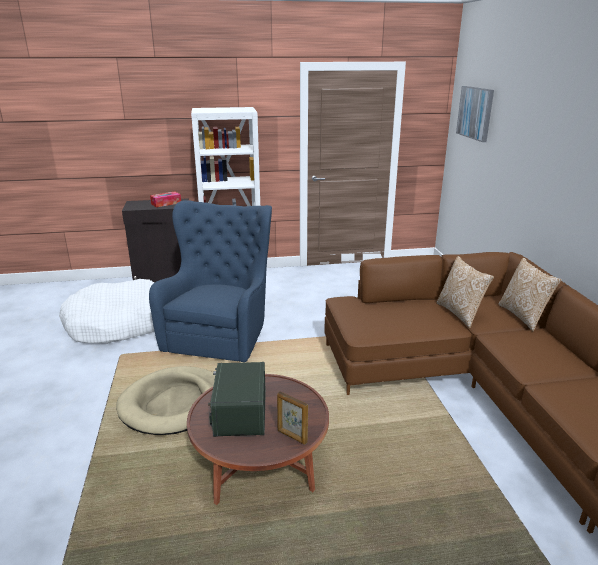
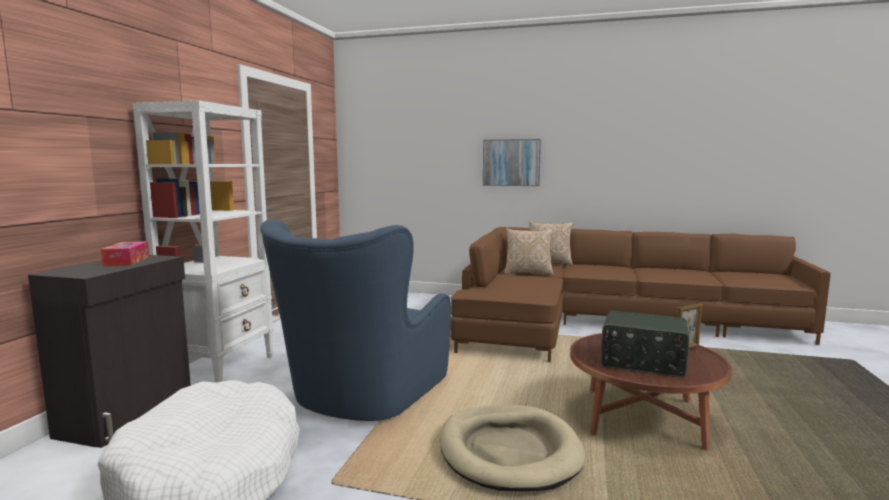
camera: 65 degrees left, 15 degrees down
blue armchair [149,200,272,362] -> blue armchair turned 105 degrees counterclockwise [260,219,451,421]
picture [456,86,494,142] -> picture moved to [483,139,541,186]

